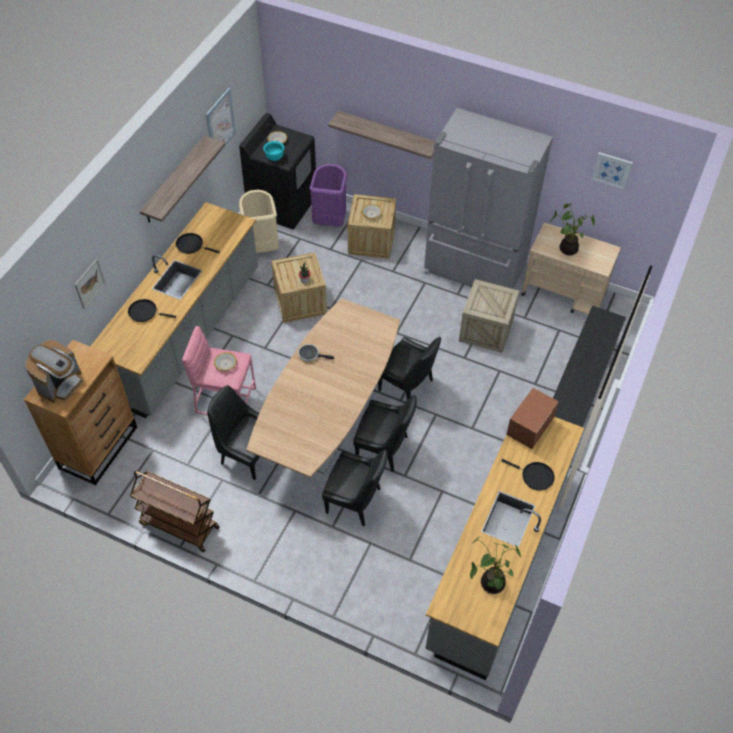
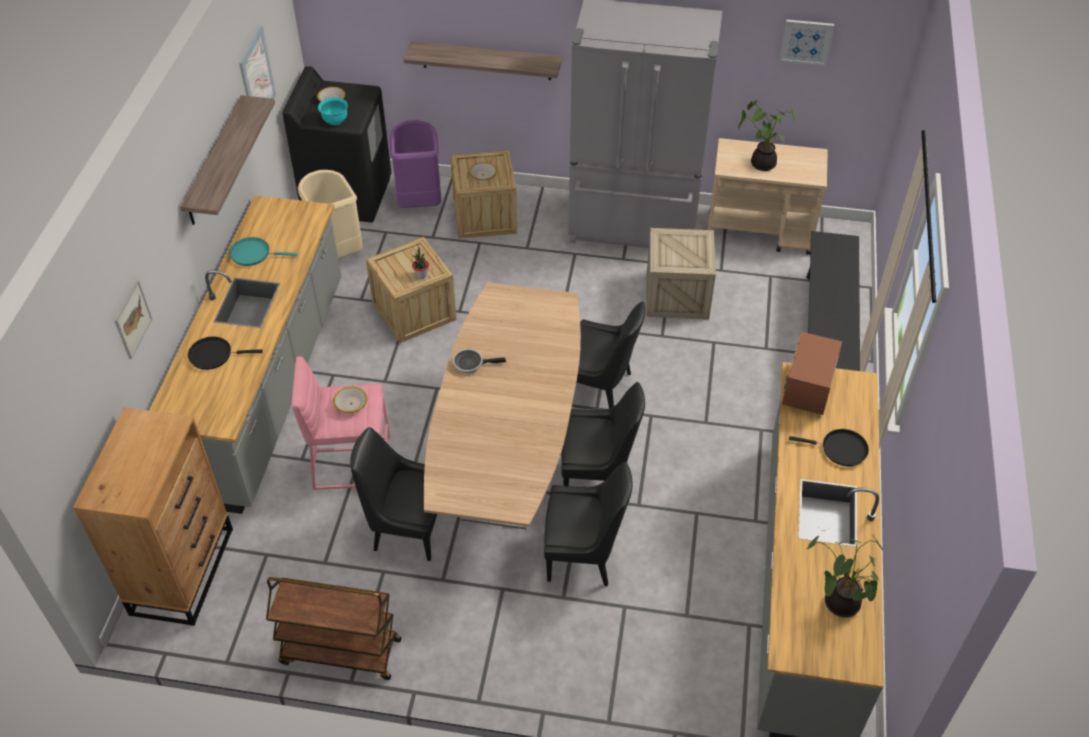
camera: 15 degrees left, 5 degrees down
coffee machine [25,340,83,403] -> none
black frying pan [176,233,220,254] -> turquoise frying pan [229,237,298,266]

